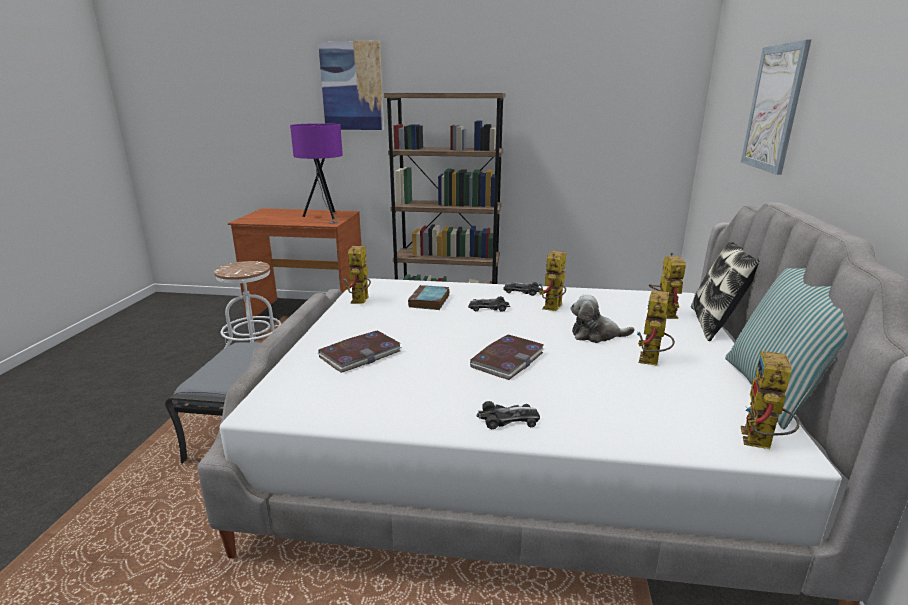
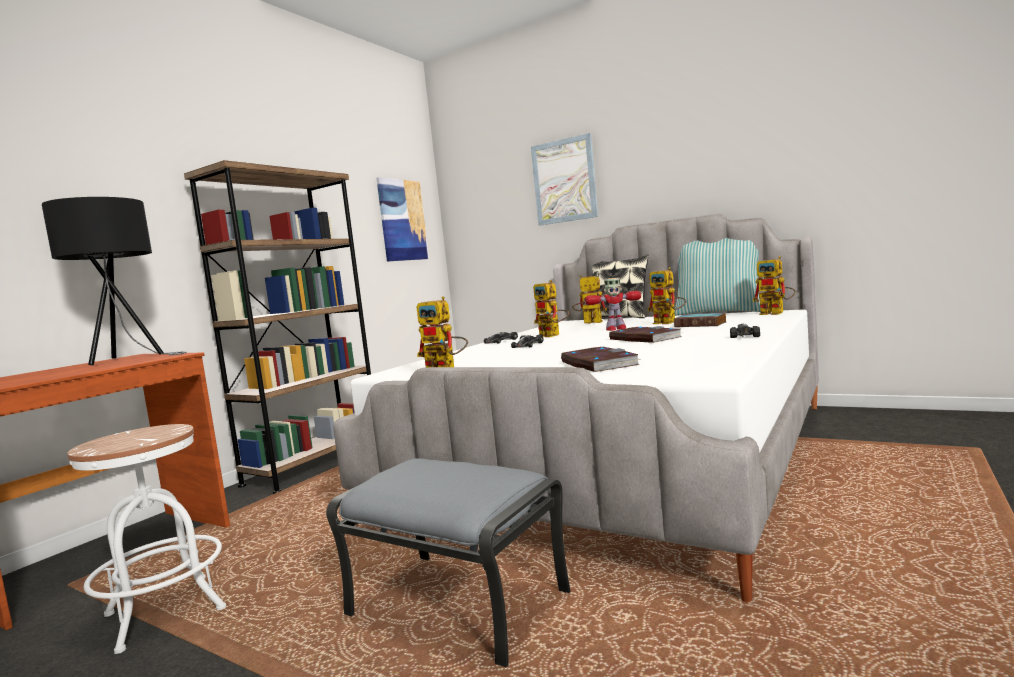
camera: 65 degrees left, 15 degrees down
purple table lamp [290,123,343,224] -> black table lamp [42,197,187,365]
picture [318,41,384,130] -> picture moved to [376,177,429,262]
book [408,285,450,310] -> book moved to [674,313,726,327]
plush toy [571,295,635,343] -> toy robot [585,278,641,331]

